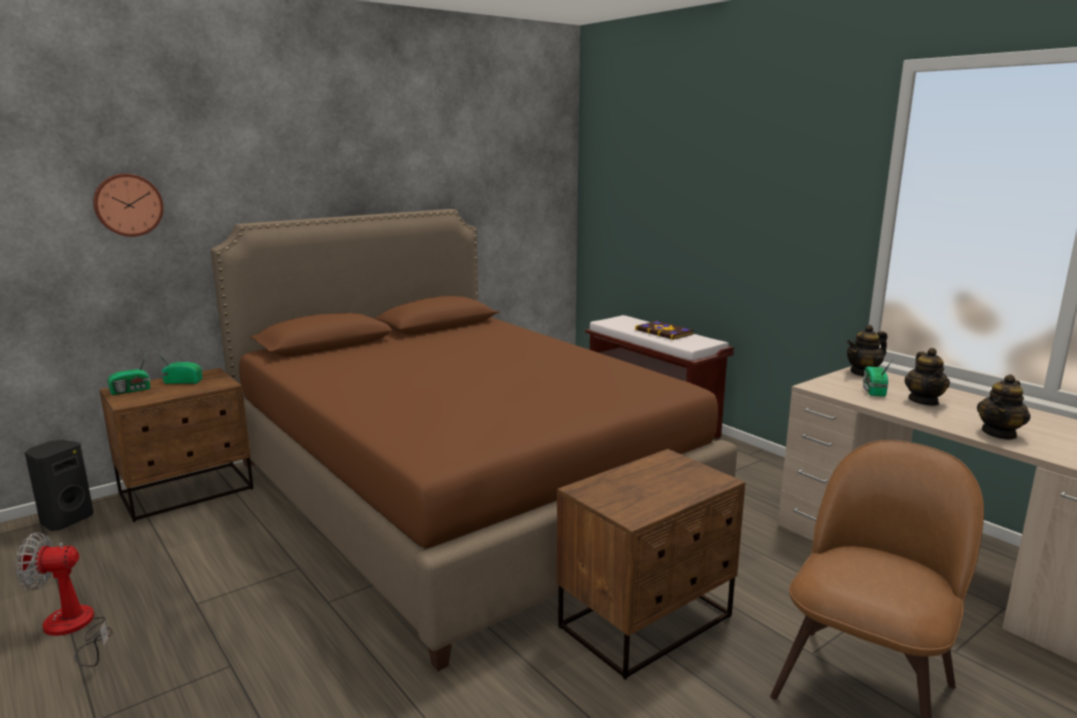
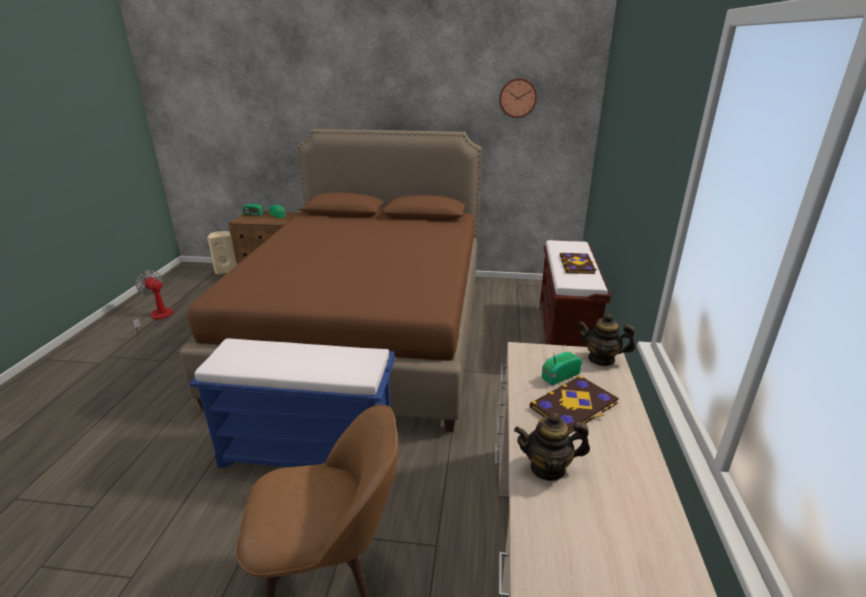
camera: 45 degrees right, 10 degrees up
black speaker [25,440,94,531] -> beige speaker [207,231,236,274]
wall clock [93,173,164,237] -> wall clock moved to [499,78,537,118]
brown nightstand [556,449,745,680] -> blue bench [189,338,395,468]
teapot [905,348,950,406] -> book [529,375,619,434]

